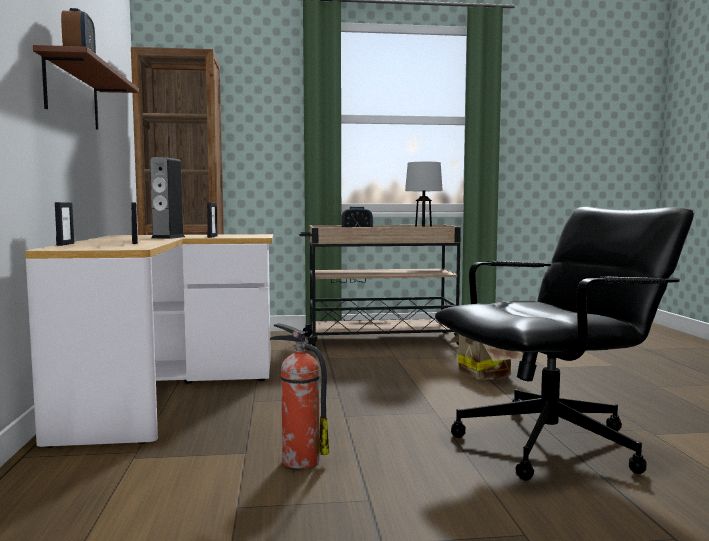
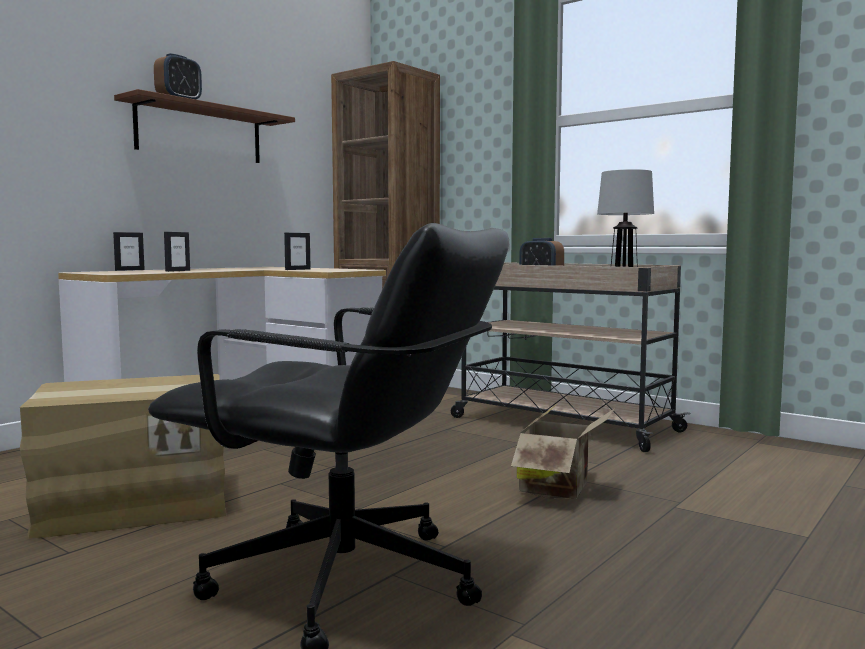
camera: 45 degrees right, 0 degrees up
speaker [150,157,185,239] -> none
fire extinguisher [270,323,329,469] -> cardboard box [20,374,226,539]

